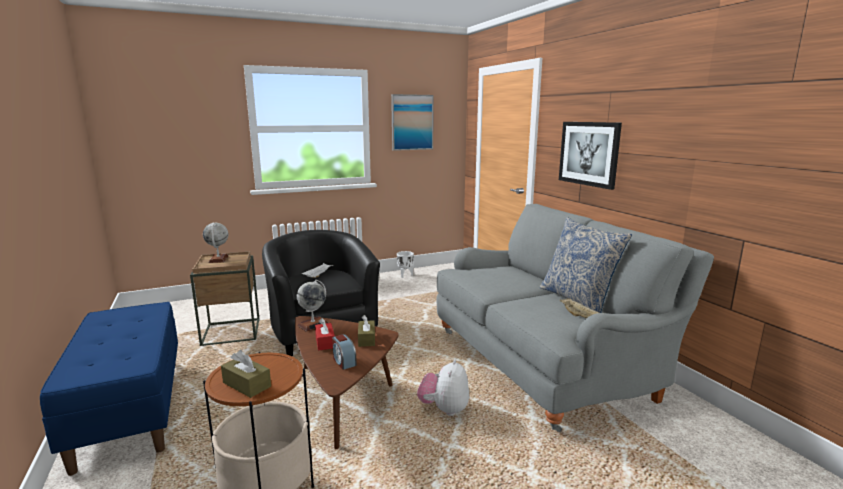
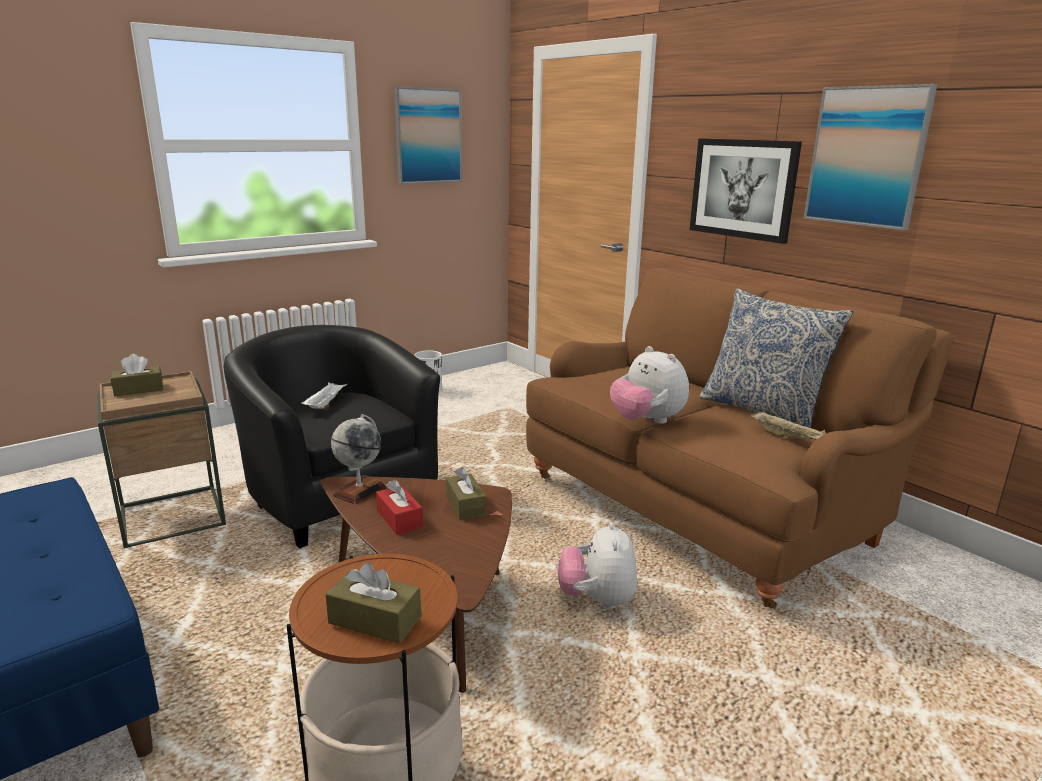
camera: 15 degrees left, 5 degrees up
globe [203,223,229,263] -> brown tissue box [111,354,163,397]
alarm clock [332,334,357,370] -> none
grey sofa [437,204,714,432] -> brown sofa [526,268,954,609]
none -> plush toy [610,346,689,424]
none -> picture [803,84,937,230]

